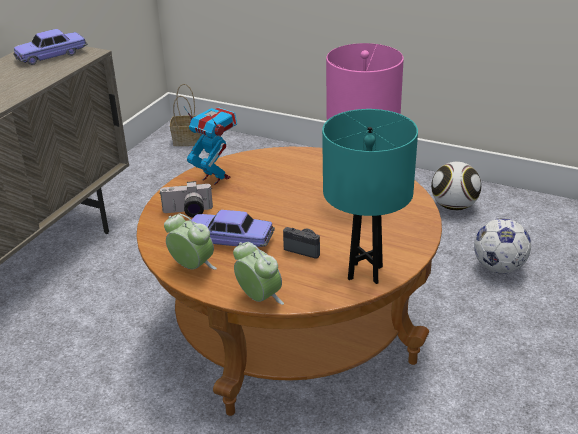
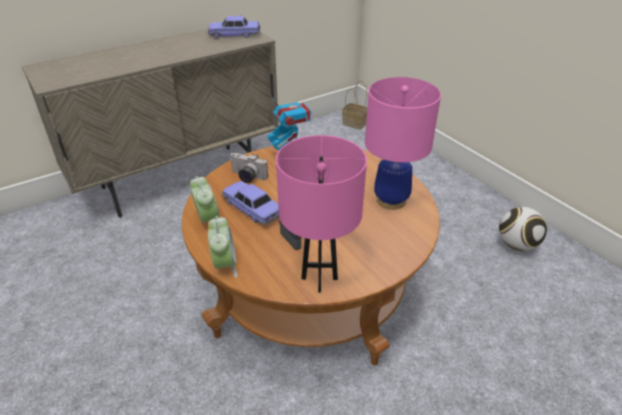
camera: 30 degrees right, 5 degrees up
turquoise table lamp [322,109,418,284] -> pink table lamp [276,135,367,292]
football [474,218,531,274] -> none

